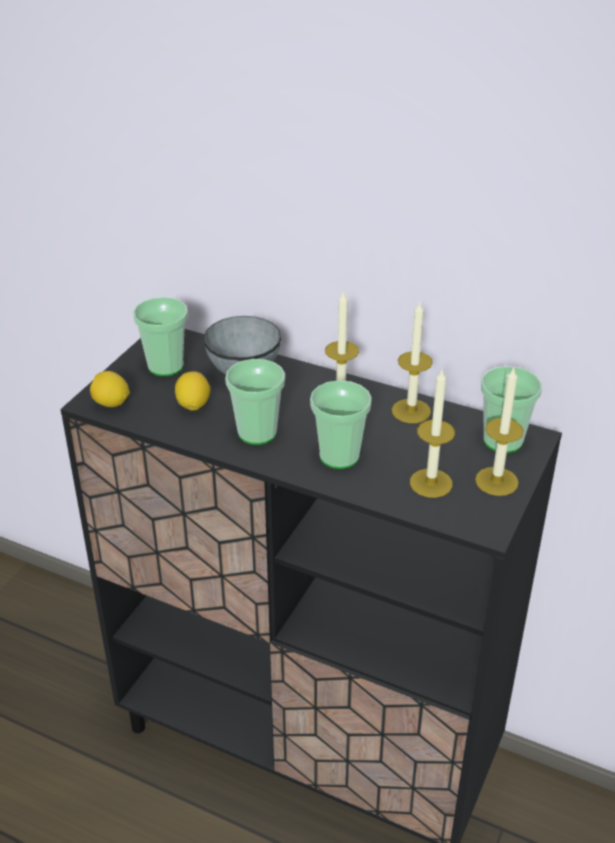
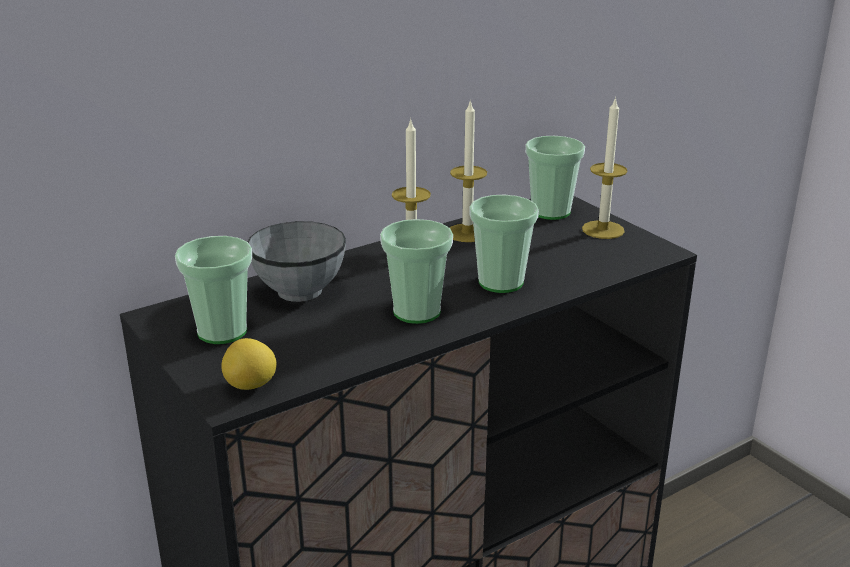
camera: 60 degrees left, 10 degrees down
lemon [175,371,211,410] -> none
candle [410,370,455,498] -> none

